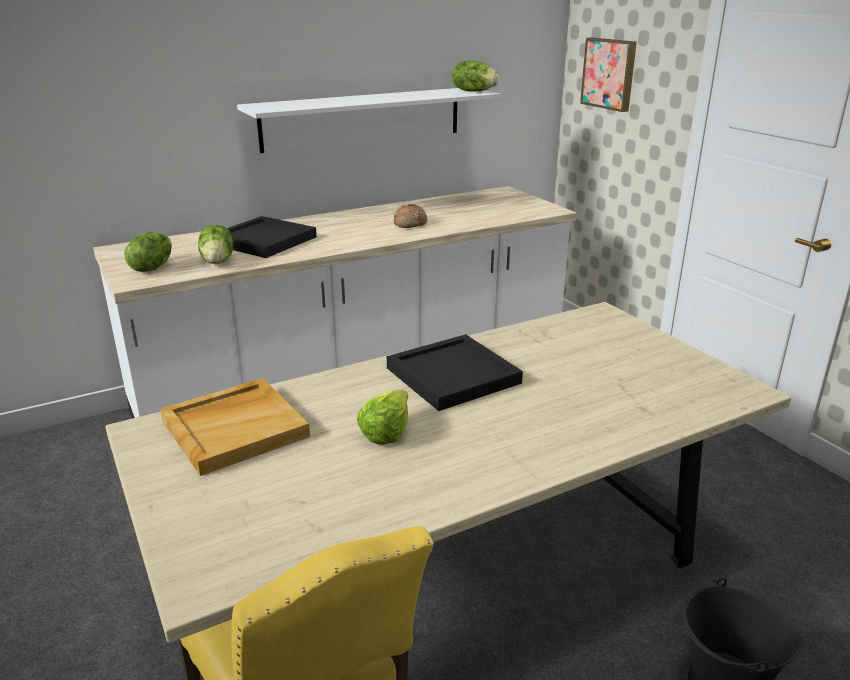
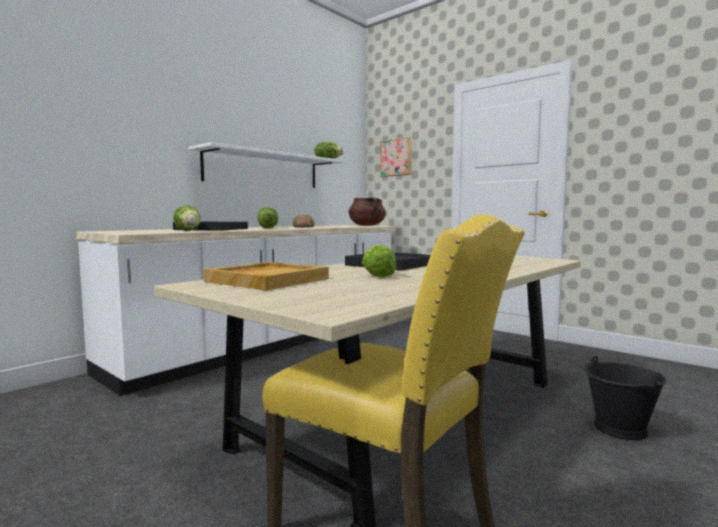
camera: 20 degrees left, 20 degrees down
lettuce [124,232,172,272] -> lettuce moved to [257,207,278,228]
none -> brown cooking pot [349,198,386,226]

